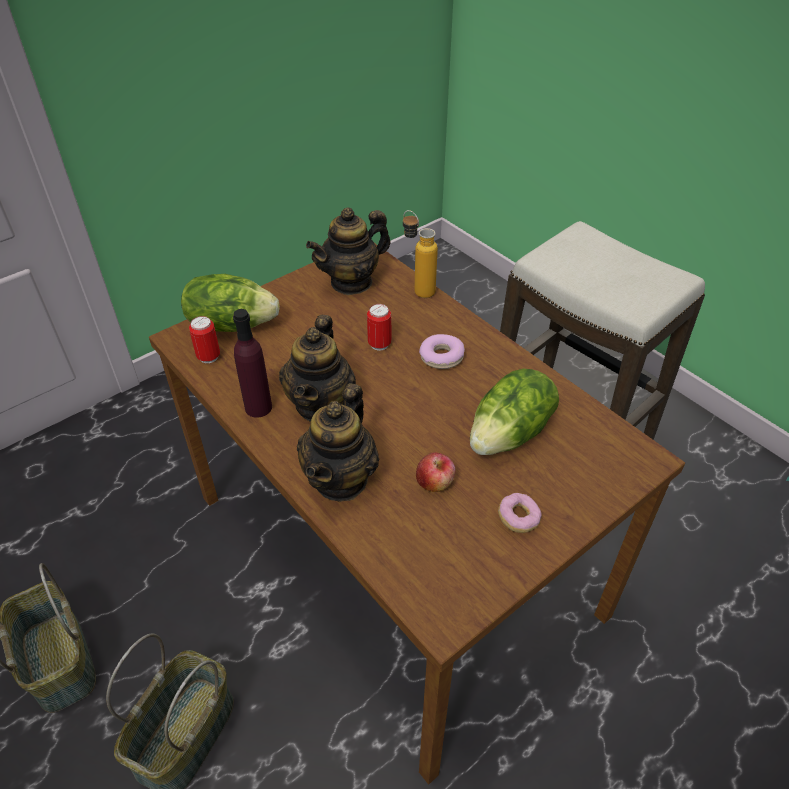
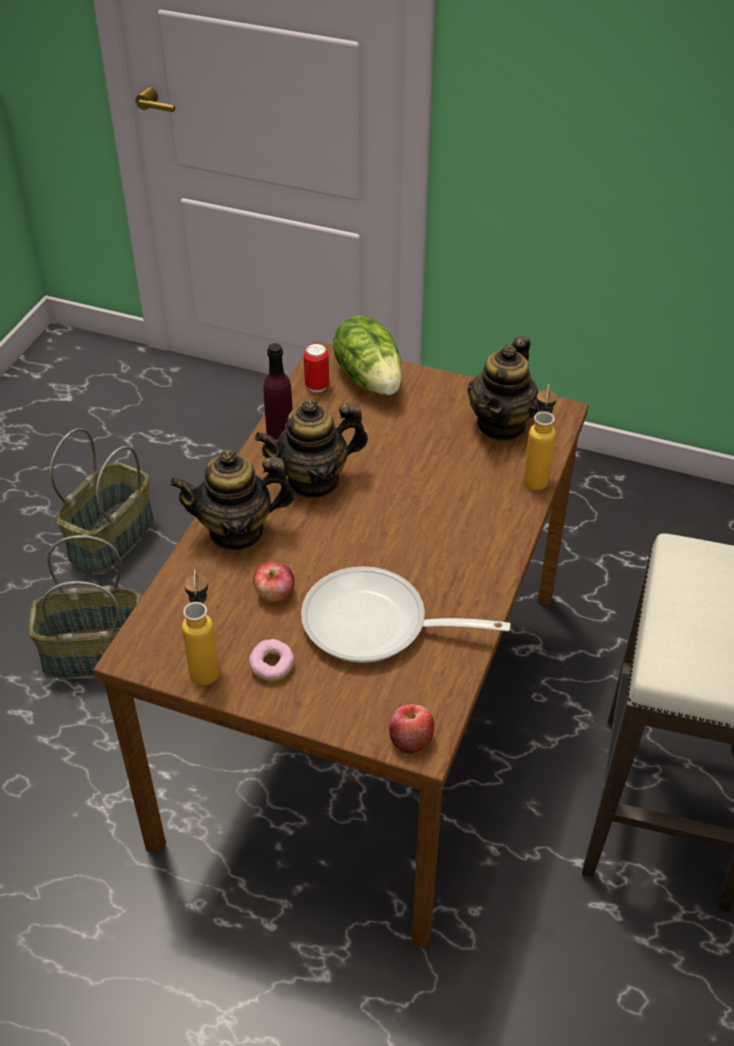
camera: 60 degrees right, 0 degrees up
teapot [306,207,391,295] -> teapot turned 90 degrees counterclockwise [467,336,538,441]
can [367,304,391,351] -> none
donut [419,334,465,369] -> none
lettuce [470,368,559,455] -> frying pan [301,566,511,663]
none -> bottle [182,569,219,685]
none -> apple [389,704,434,754]

